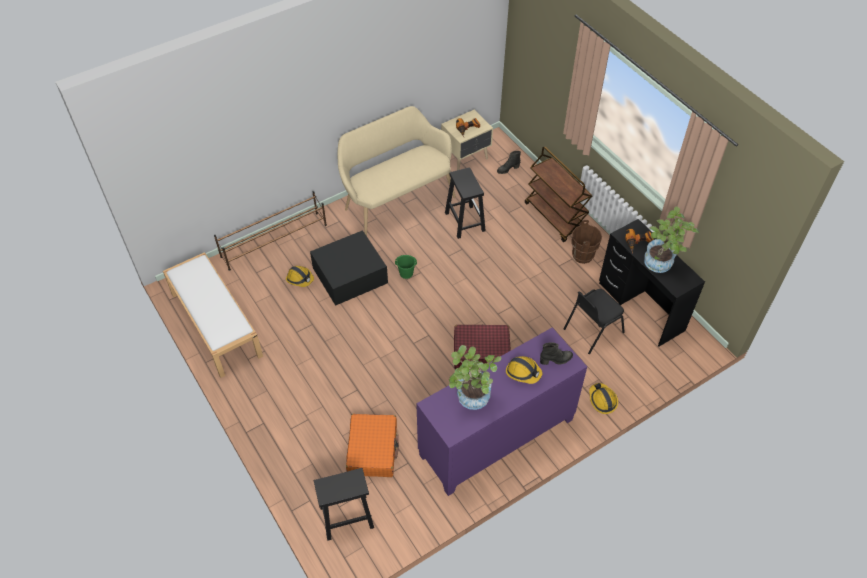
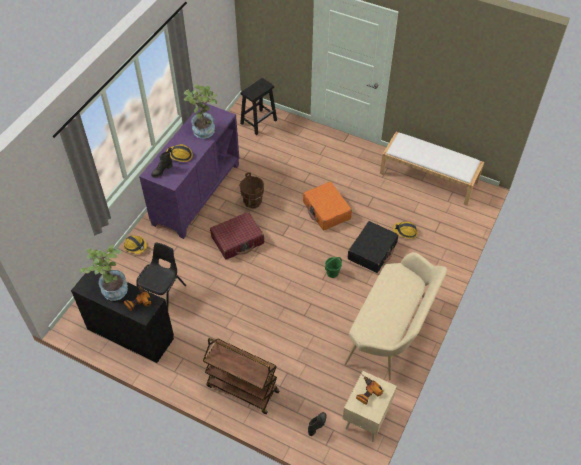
camera: 150 degrees right, 0 degrees up
brown shoe rack [214,191,327,271] -> none
black storage box [310,230,388,306] -> black suitcase [348,221,398,273]
orange suitcase [346,414,399,477] -> orange suitcase moved to [303,182,352,231]
black stool [445,167,486,239] -> none
brown bucket [571,220,602,264] -> brown bucket moved to [239,173,264,209]

